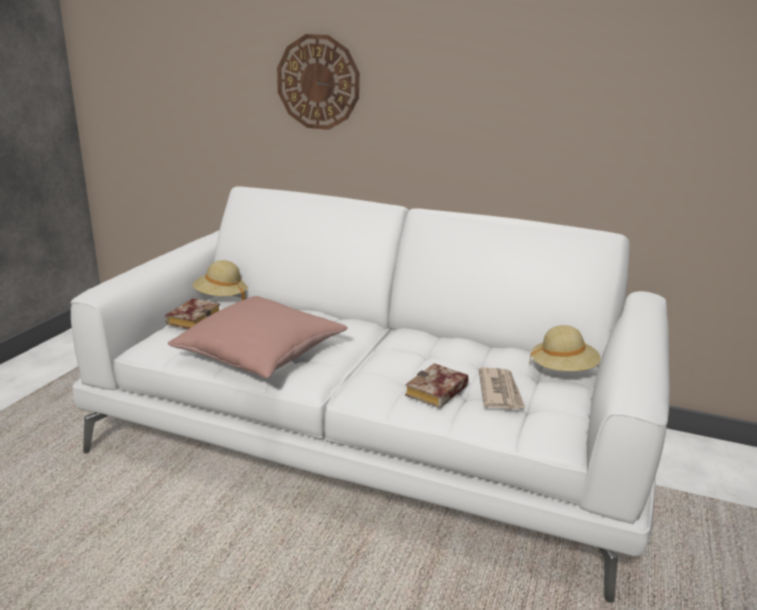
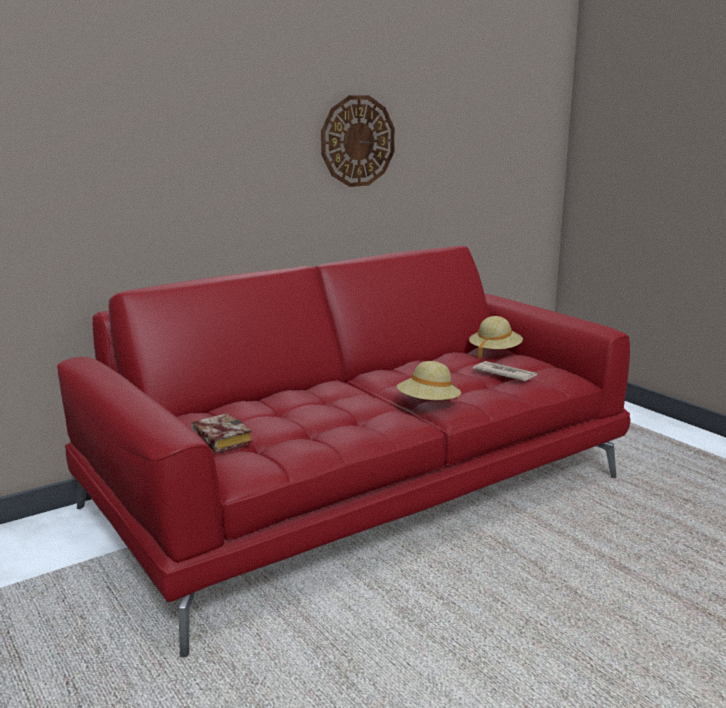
camera: 55 degrees left, 5 degrees down
white sofa [71,186,670,603] -> red sofa [57,246,630,657]
pink pillow [168,296,348,378] -> none
beige hat [193,260,249,300] -> beige hat moved to [397,361,461,400]
wall clock [277,34,359,130] -> wall clock moved to [321,95,395,187]
book [405,363,469,409] -> none

